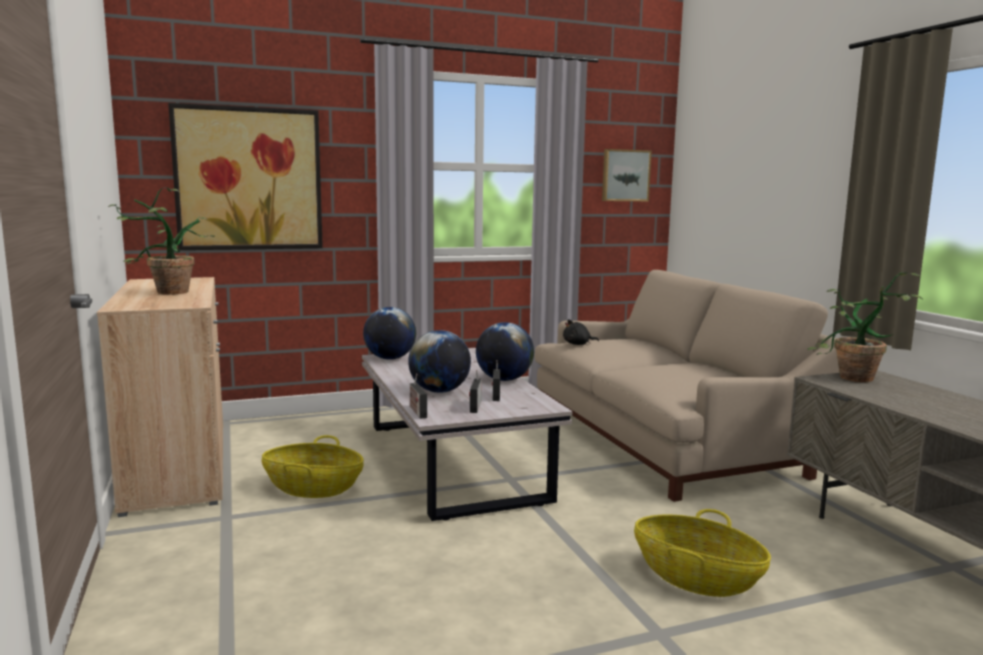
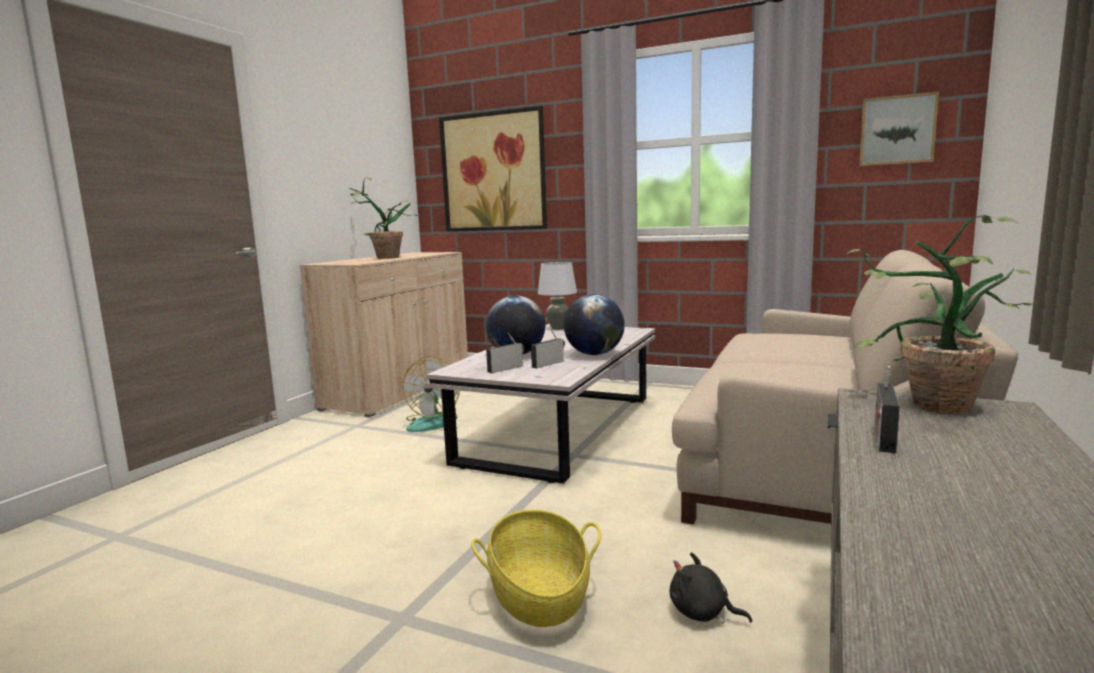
camera: 45 degrees right, 0 degrees up
basket [262,435,364,498] -> fan [403,356,460,432]
globe [363,307,416,360] -> grey table lamp [538,262,577,330]
radio [410,374,427,419] -> radio moved to [875,366,900,453]
black plush toy [563,319,599,345] -> black plush toy moved to [670,552,752,624]

